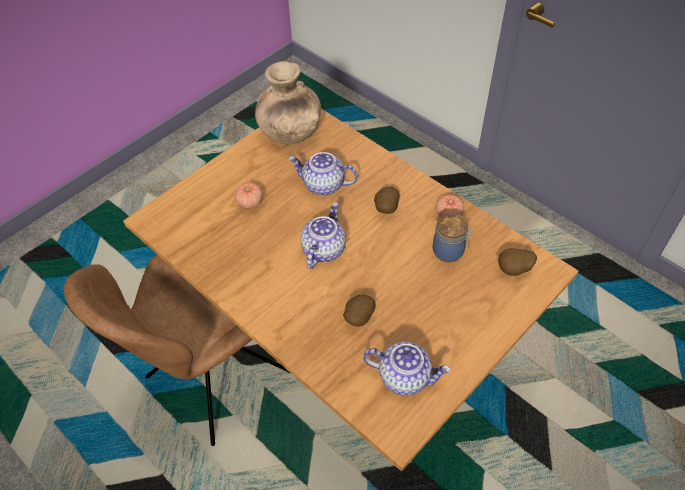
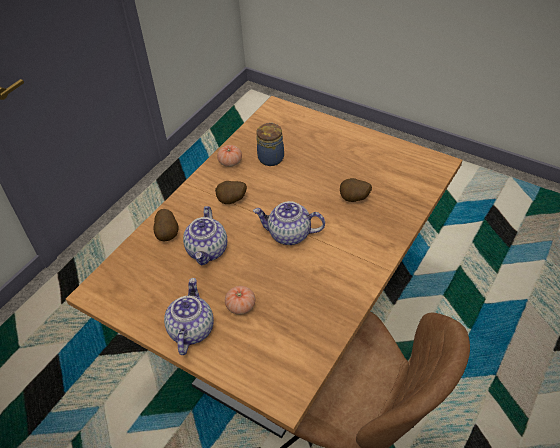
camera: 100 degrees left, 5 degrees down
brown vase [255,61,321,144] -> none
teapot [363,342,451,396] -> teapot moved to [164,278,214,355]
potato [498,248,537,276] -> potato moved to [153,209,179,241]

